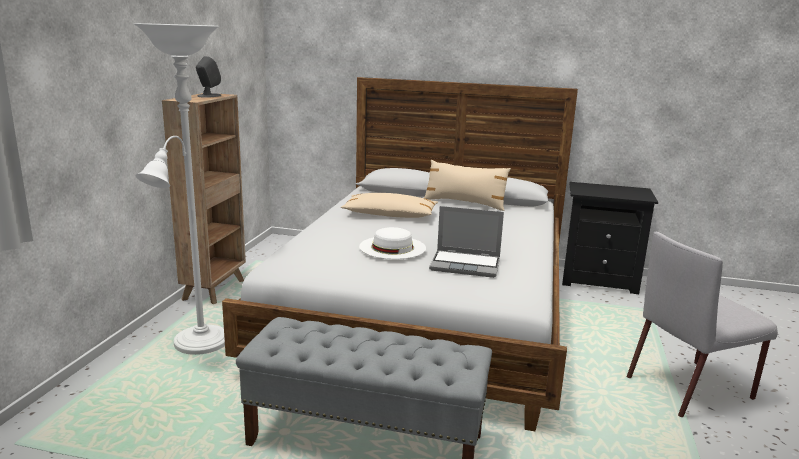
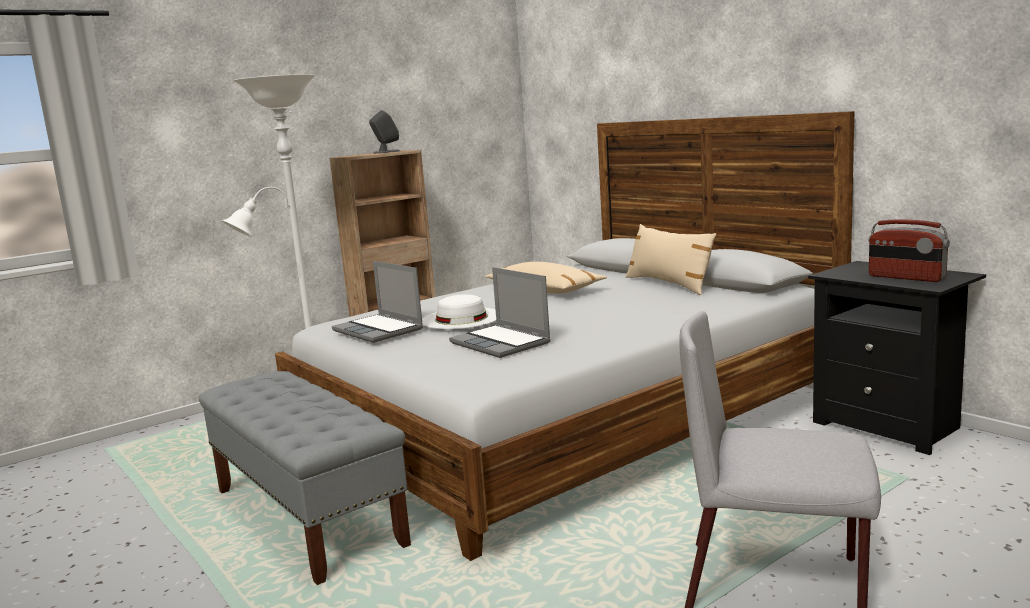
camera: 40 degrees right, 5 degrees down
none -> laptop [332,261,423,343]
none -> radio [869,219,950,282]

